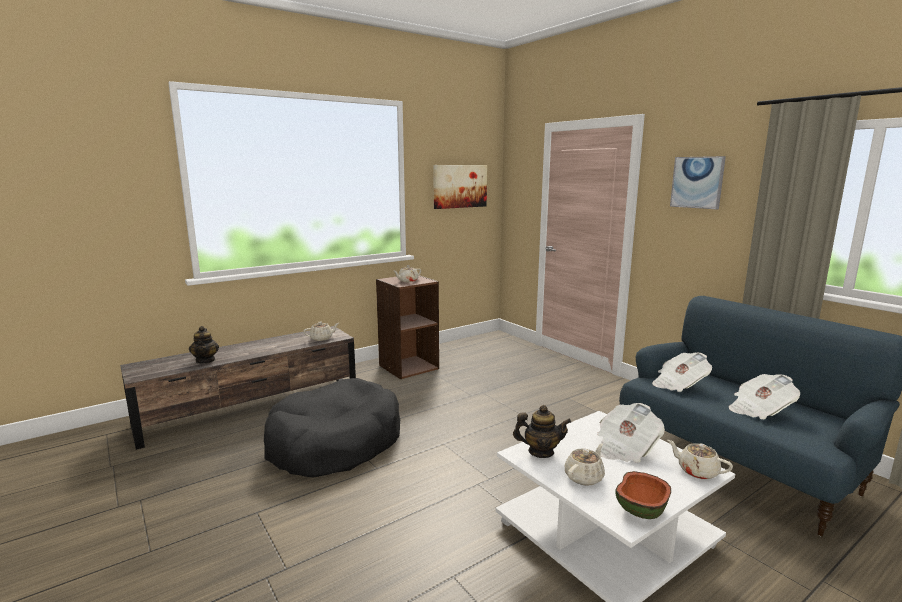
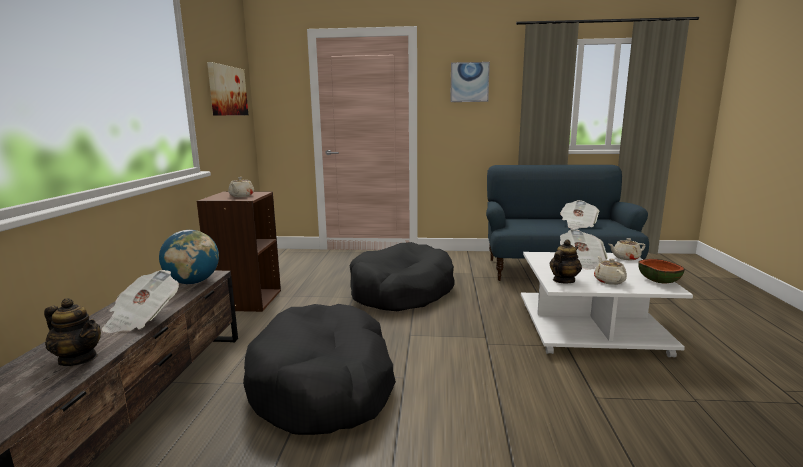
camera: 50 degrees left, 0 degrees up
beige teapot [303,321,339,341] -> globe [159,230,219,284]
newspaper [652,353,712,392] -> newspaper moved to [102,270,179,333]
none -> black dog bed [350,242,455,311]

